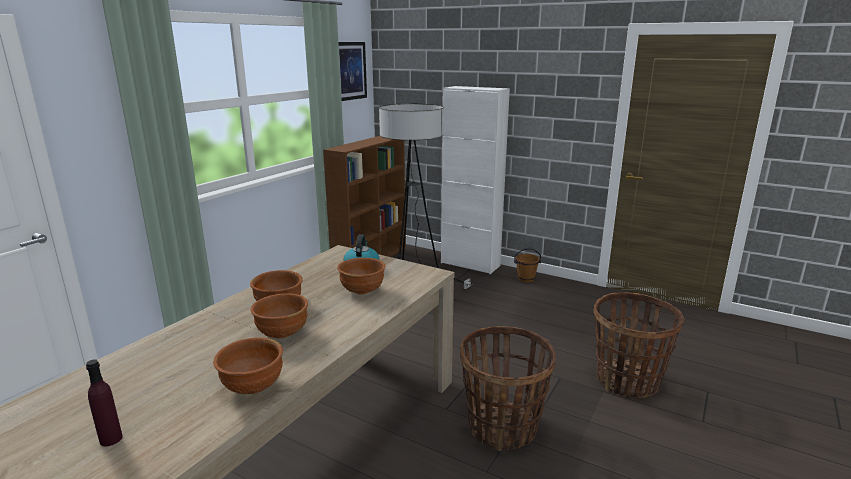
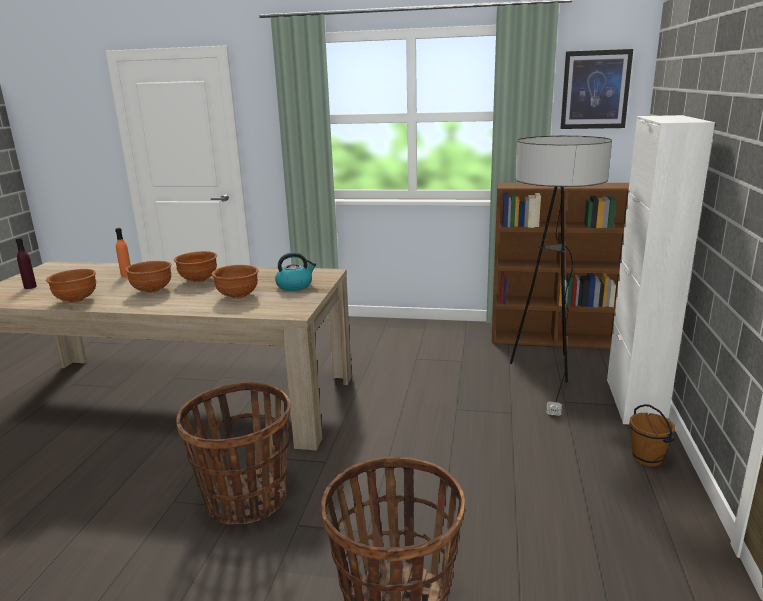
camera: 70 degrees right, 0 degrees up
none -> orange bottle [115,228,131,277]

